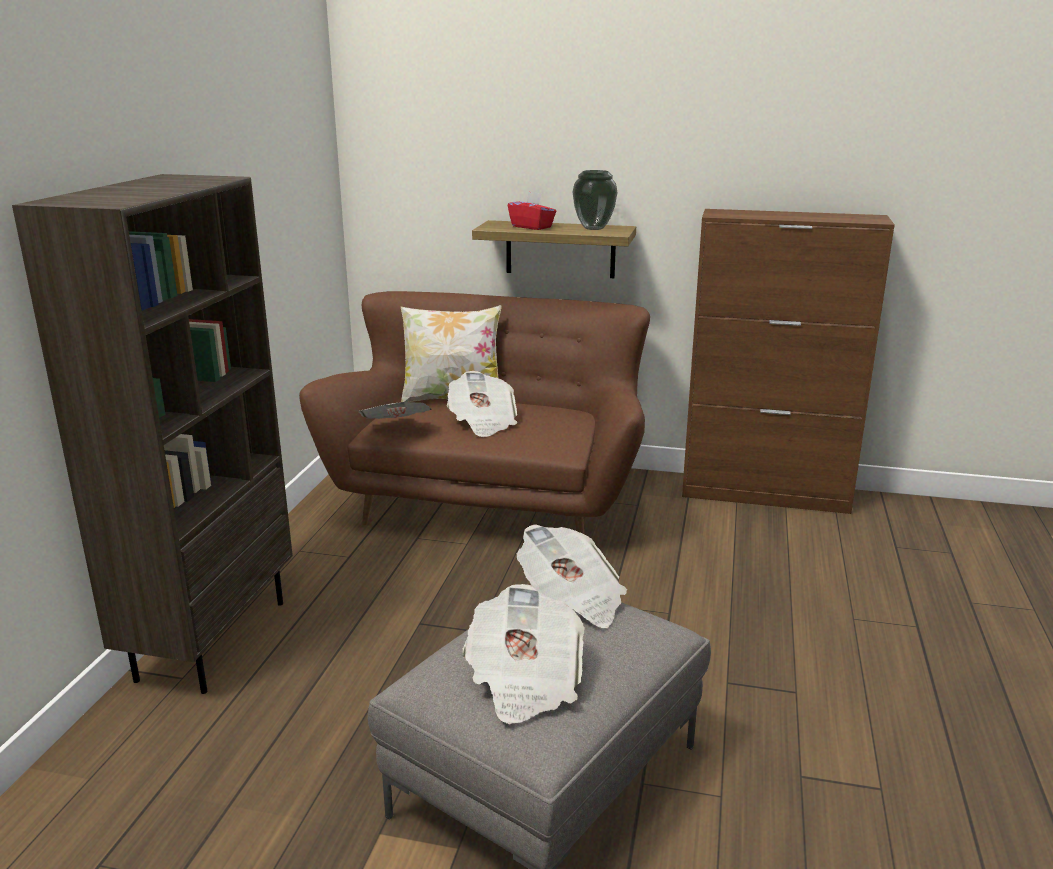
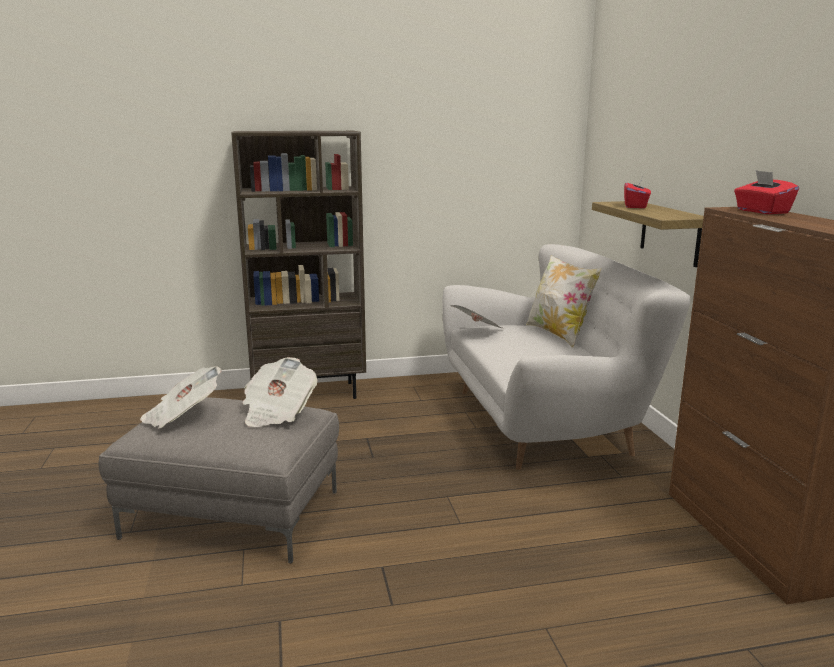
camera: 65 degrees right, 5 degrees down
brown sofa [299,291,650,534] -> white sofa [442,244,690,470]
newspaper [447,371,517,437] -> none
vase [573,170,618,230] -> none
none -> red tissue box [734,170,799,214]

